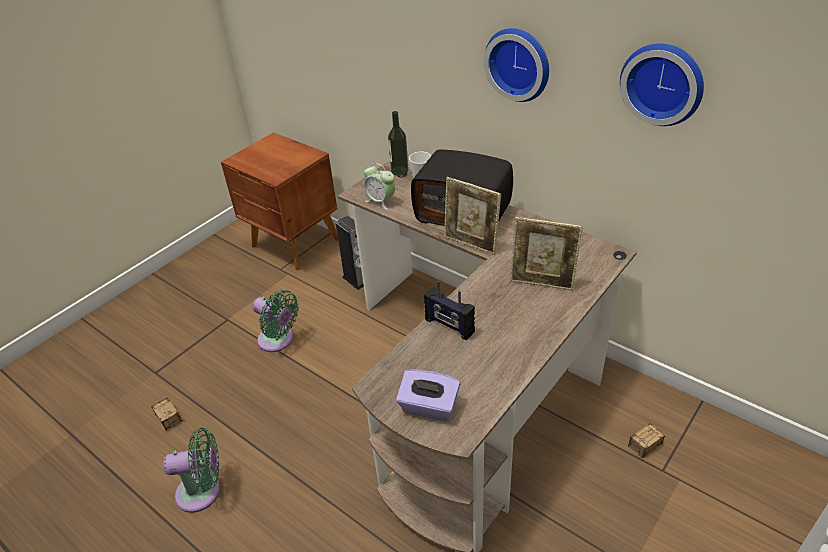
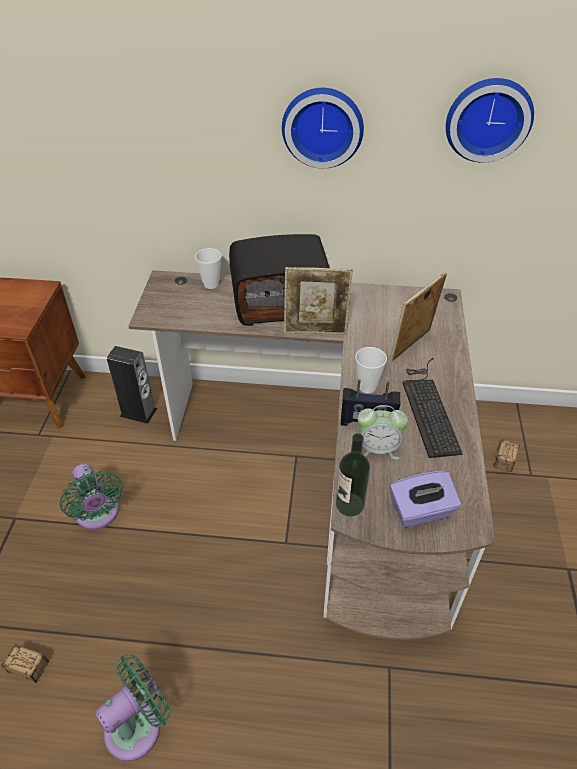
camera: 35 degrees left, 5 degrees up
green fan [252,290,299,352] -> green fan turned 60 degrees clockwise [59,464,123,530]
alarm clock [364,163,395,210] -> alarm clock moved to [357,405,408,459]
bottle [388,111,409,176] -> bottle moved to [336,433,370,516]
picture frame [510,217,583,290] -> picture frame turned 150 degrees clockwise [390,272,447,362]
none -> cup [355,347,387,393]
none -> keyboard [403,358,462,458]

